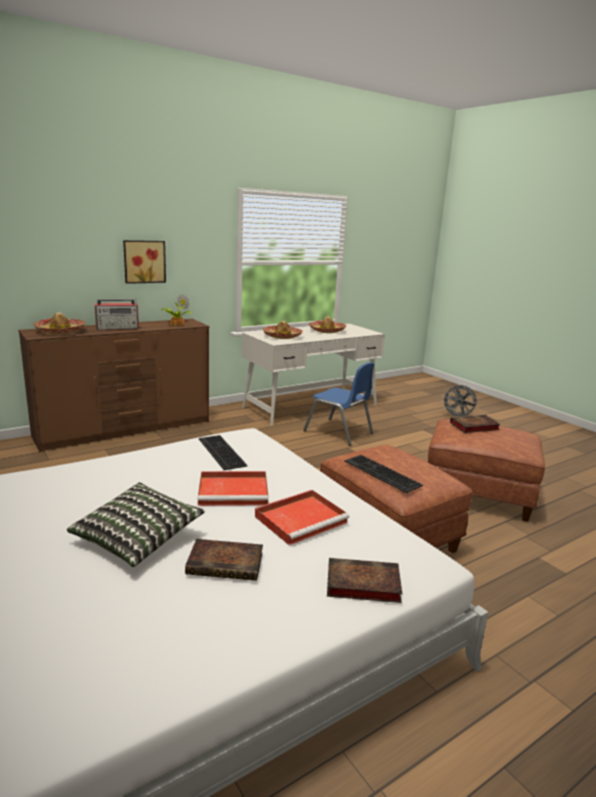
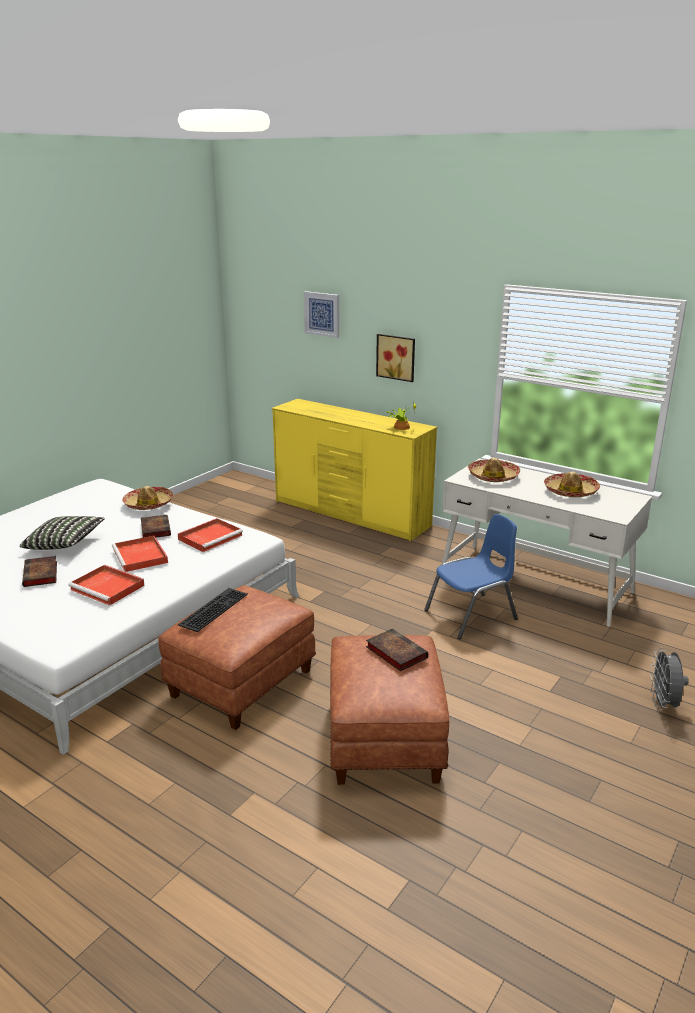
camera: 70 degrees right, 5 degrees up
brown dresser [18,319,210,452] -> yellow dresser [272,399,437,541]
hat [33,312,86,334] -> hat moved to [122,486,174,510]
radio [94,299,139,330] -> none
keyboard [199,435,247,470] -> red tray [178,518,243,552]
blue chair [303,362,374,446] -> blue chair turned 135 degrees counterclockwise [424,514,518,639]
book [327,558,402,603] -> book moved to [141,515,171,538]
none -> picture [304,291,339,338]

